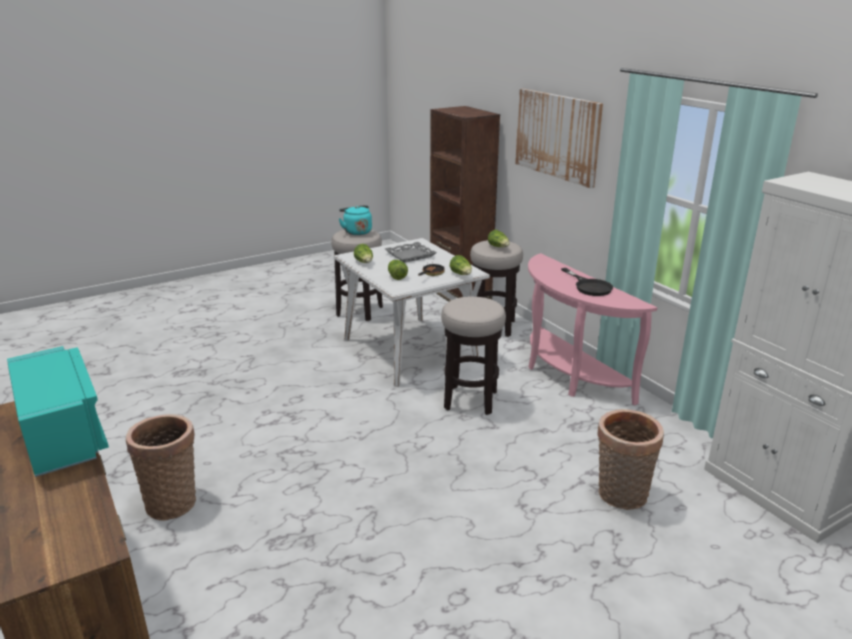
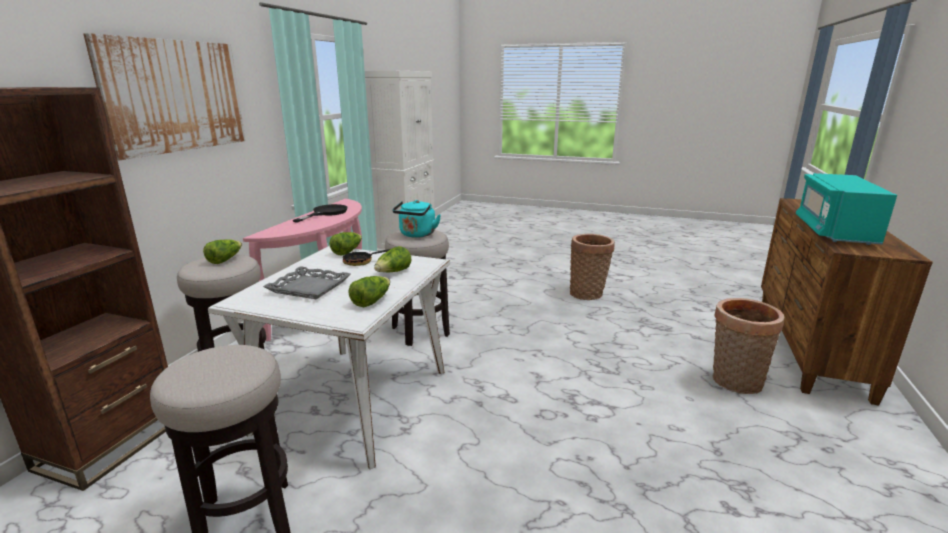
camera: 130 degrees left, 5 degrees down
turquoise kettle [339,205,372,235] -> turquoise kettle moved to [392,200,441,238]
basket [597,409,664,510] -> basket moved to [570,234,615,300]

